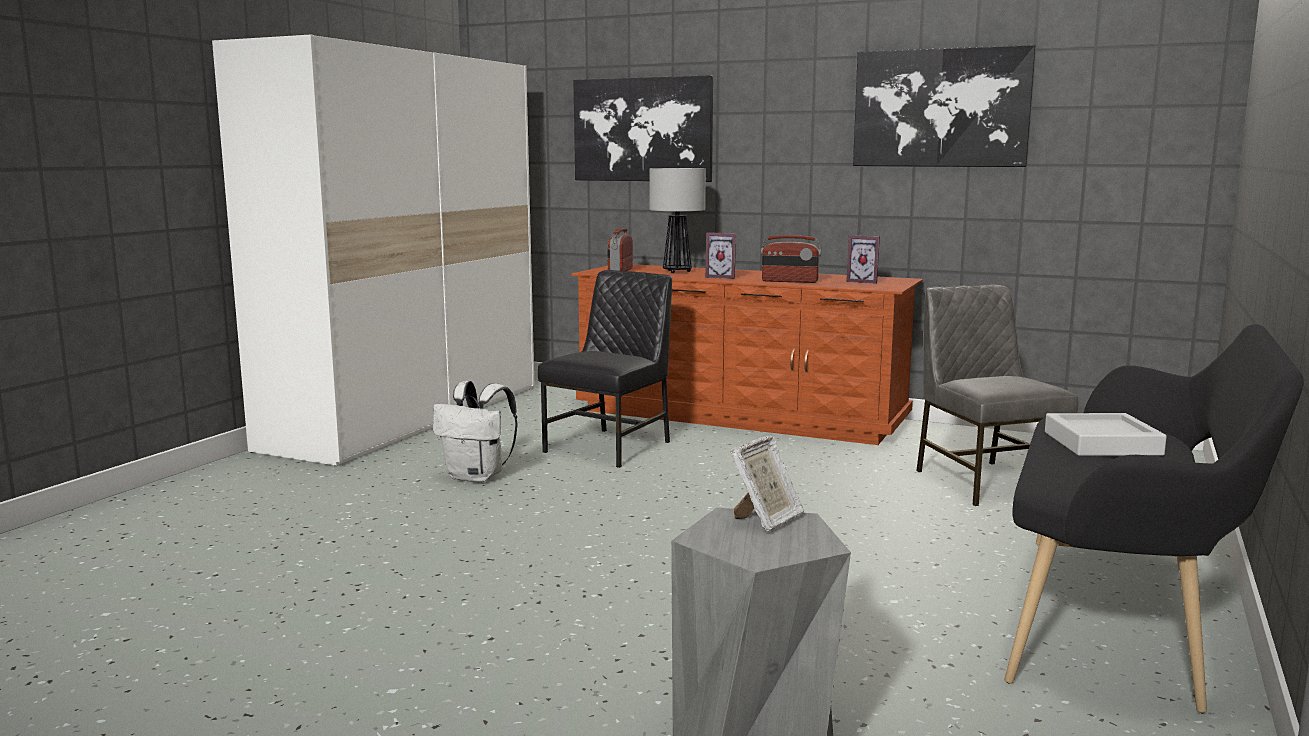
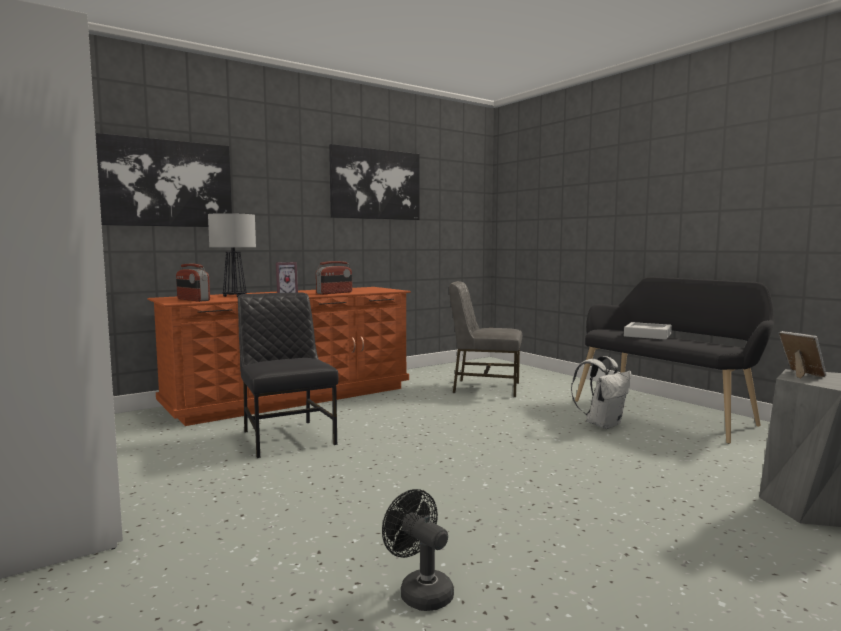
camera: 60 degrees left, 5 degrees down
white backpack [433,381,518,483] -> white backpack moved to [571,356,631,429]
picture frame [846,235,880,284] -> none
none -> black fan [382,489,454,611]

